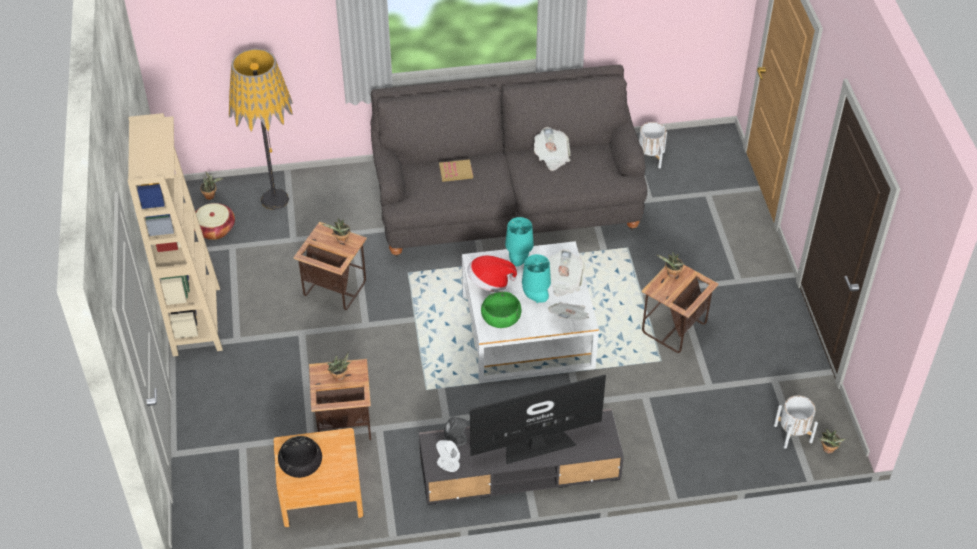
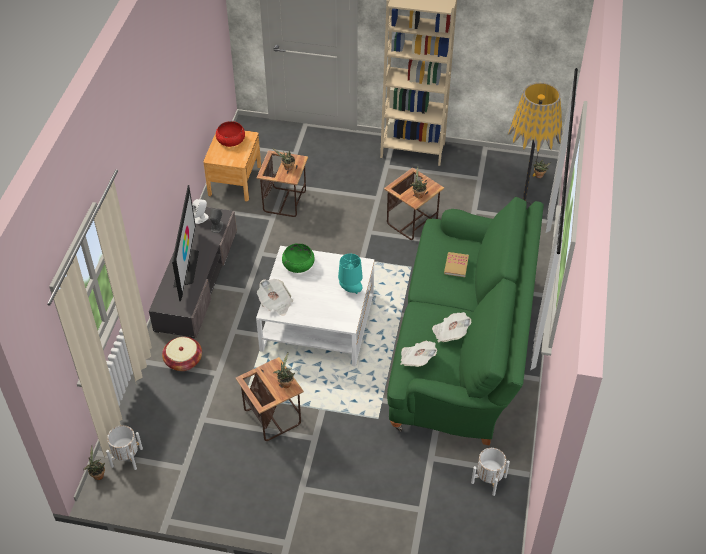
camera: 110 degrees right, 0 degrees up
basket [194,203,235,240] -> basket moved to [162,337,202,371]
black bowl [278,436,322,478] -> red bowl [216,121,245,147]
grey sofa [370,65,647,257] -> green sofa [387,197,544,446]
hat [467,255,517,292] -> none
turquoise table lamp [522,254,551,303] -> none
newspaper [549,249,585,297] -> newspaper moved to [400,341,437,367]

